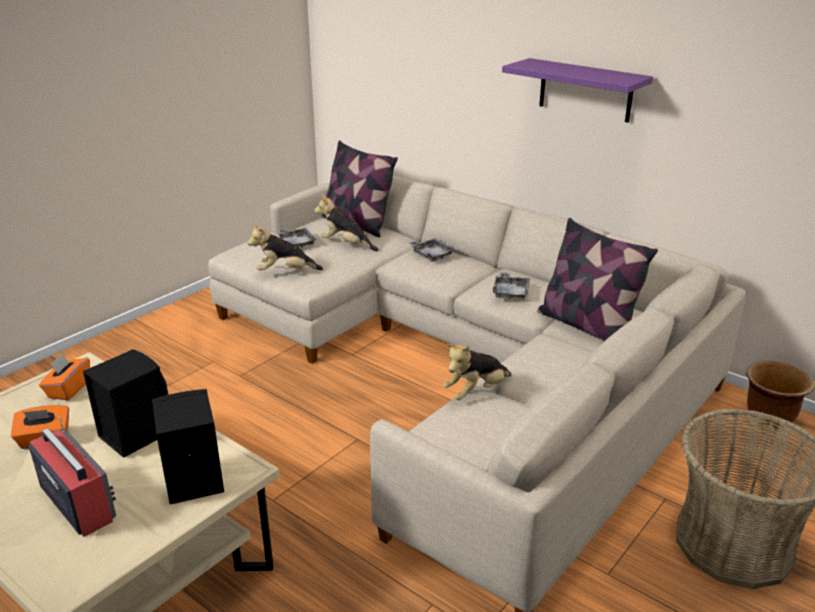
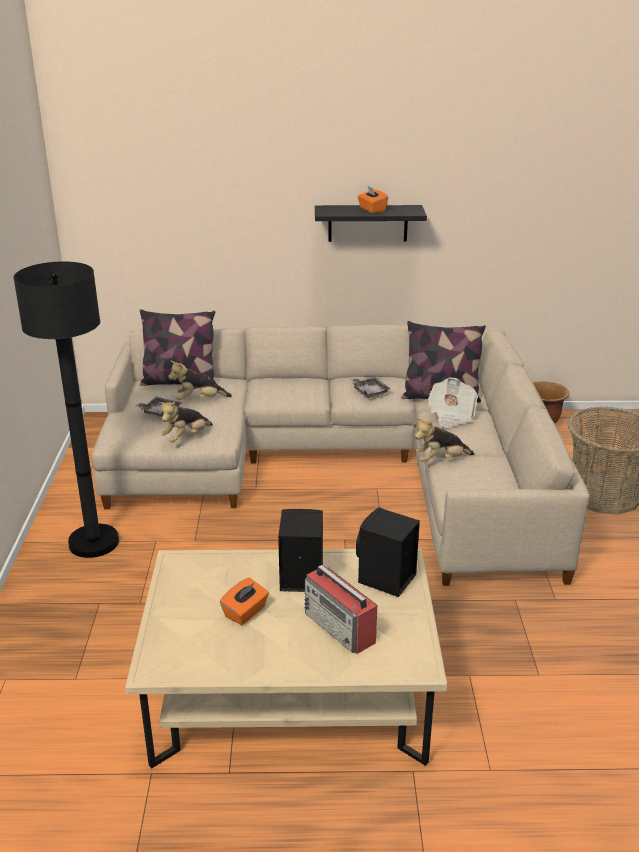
camera: 40 degrees left, 0 degrees up
radio [29,417,116,537] -> radio turned 135 degrees counterclockwise [304,565,377,654]
orange tissue box [39,353,90,401] -> orange tissue box moved to [358,185,388,213]
grey tray [408,238,456,262] -> none
plush toy [443,344,511,400] -> plush toy turned 60 degrees clockwise [415,418,474,462]
purple shelf [502,58,653,123] -> black shelf [315,205,427,242]
none -> black floor lamp [14,261,119,558]
none -> newspaper [427,377,478,428]

